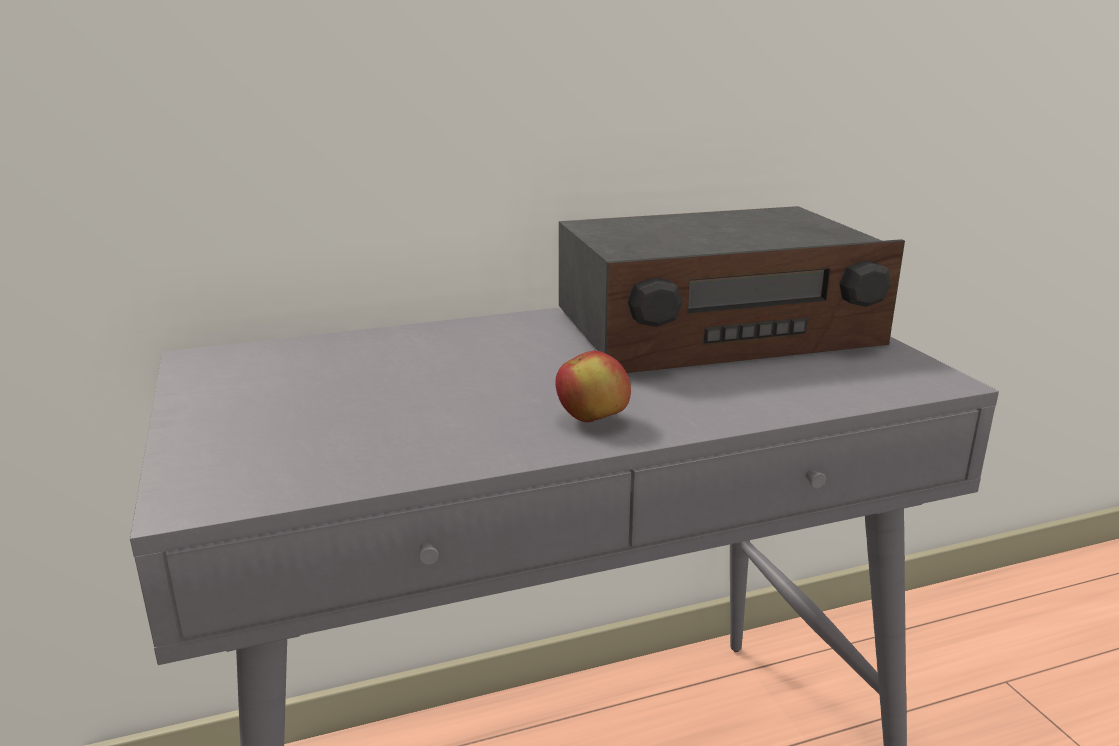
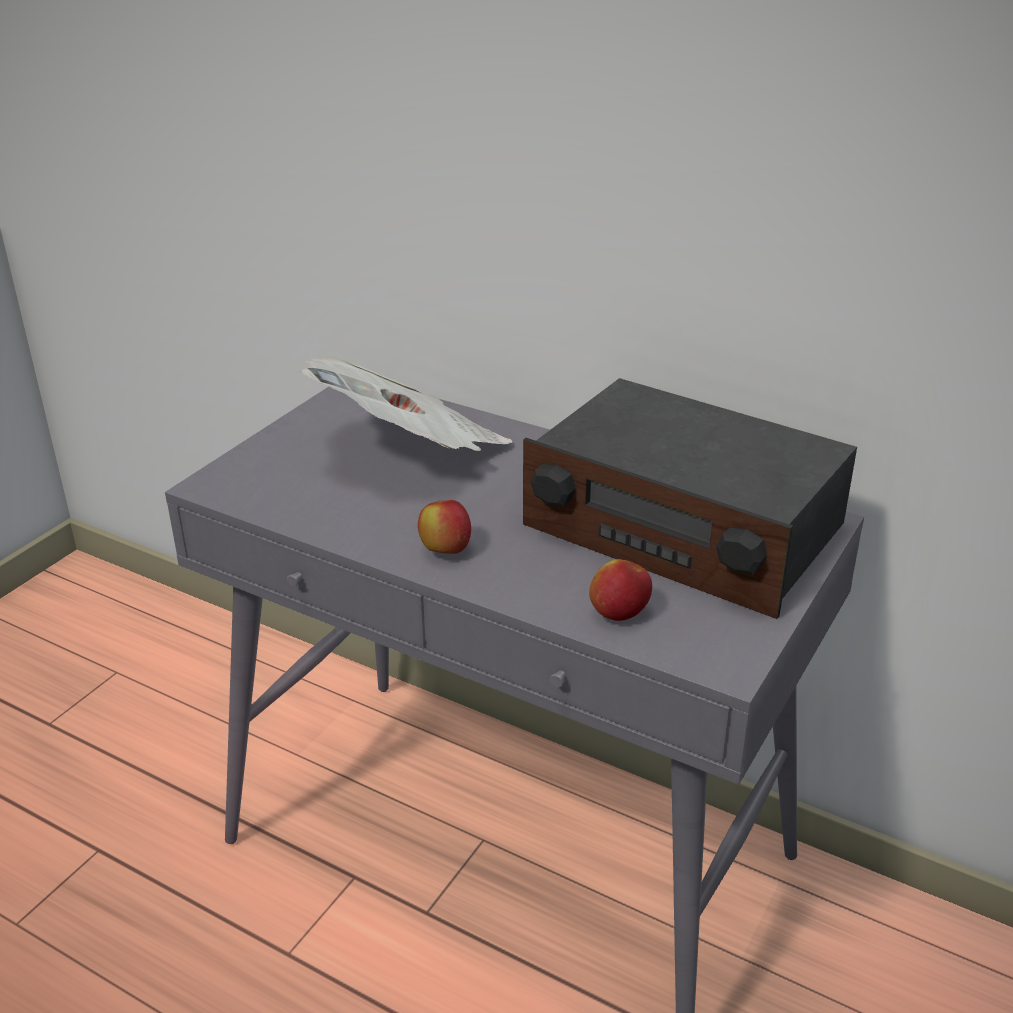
camera: 50 degrees right, 10 degrees up
none -> newspaper [299,358,512,451]
none -> apple [589,559,652,621]

